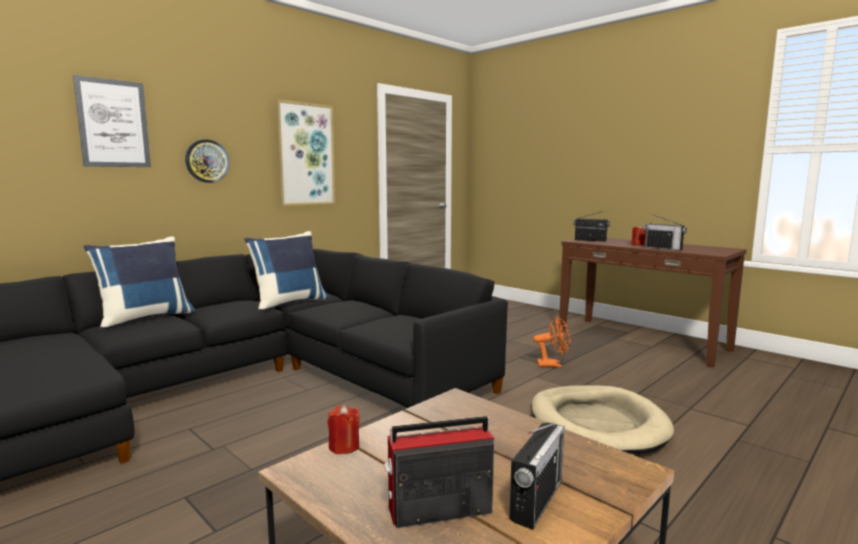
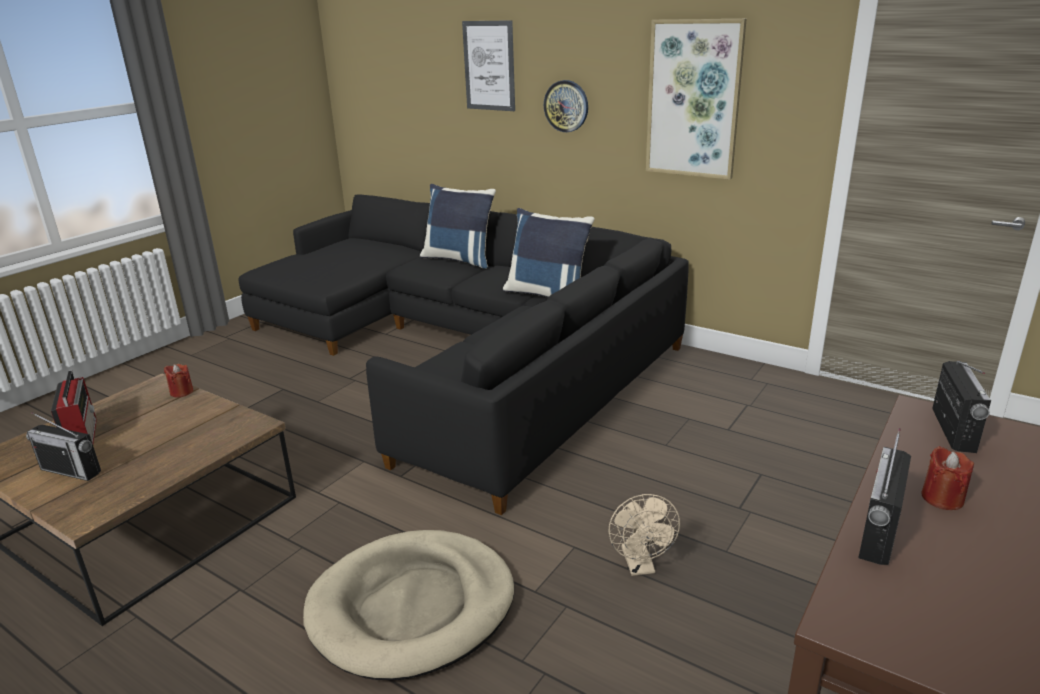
camera: 80 degrees right, 15 degrees up
orange fan [533,316,570,367] -> beige fan [608,494,680,576]

